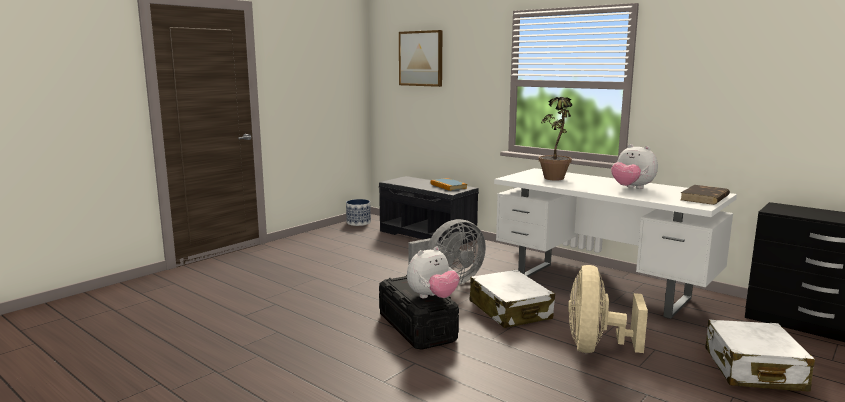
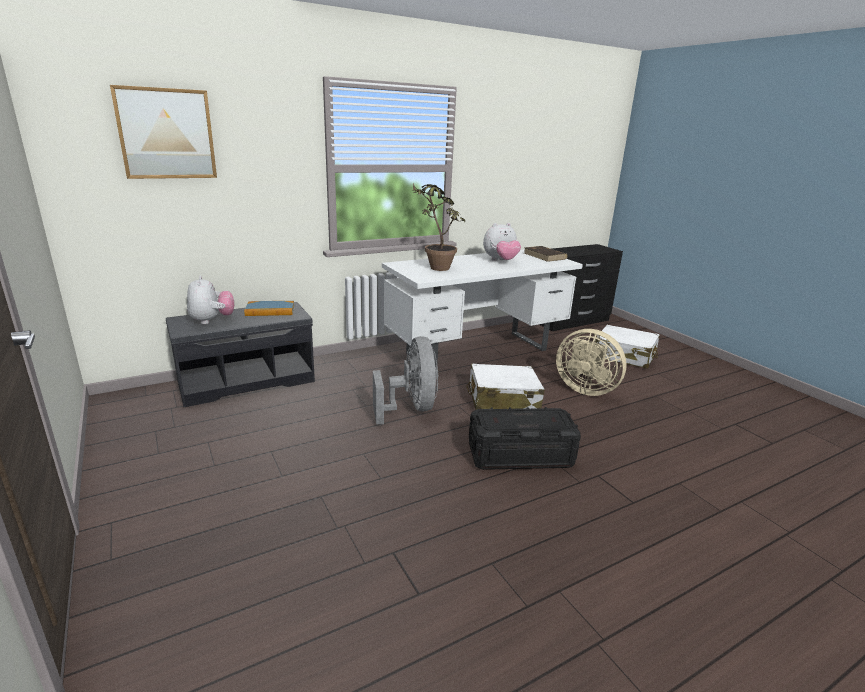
camera: 70 degrees left, 10 degrees up
planter [346,199,371,226] -> none
plush toy [407,246,460,298] -> plush toy moved to [187,276,234,324]

